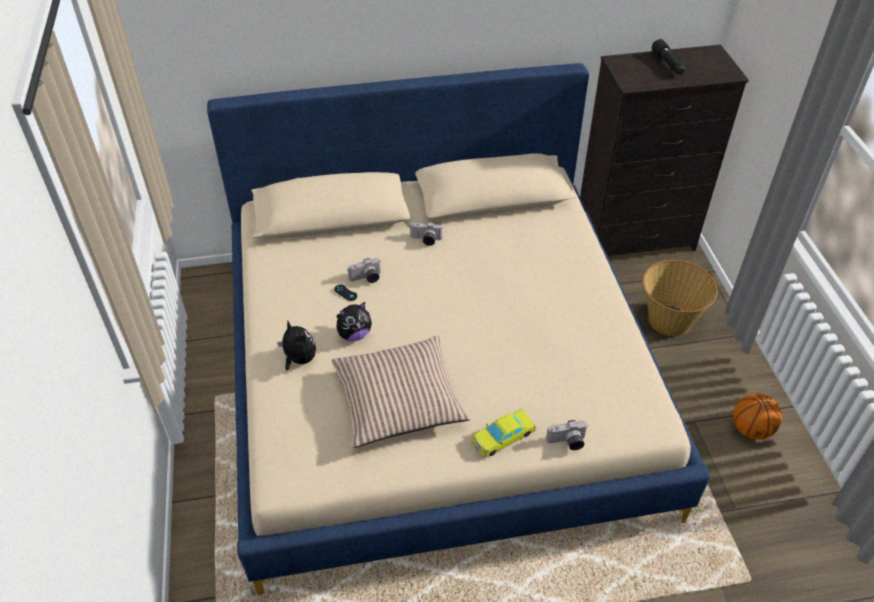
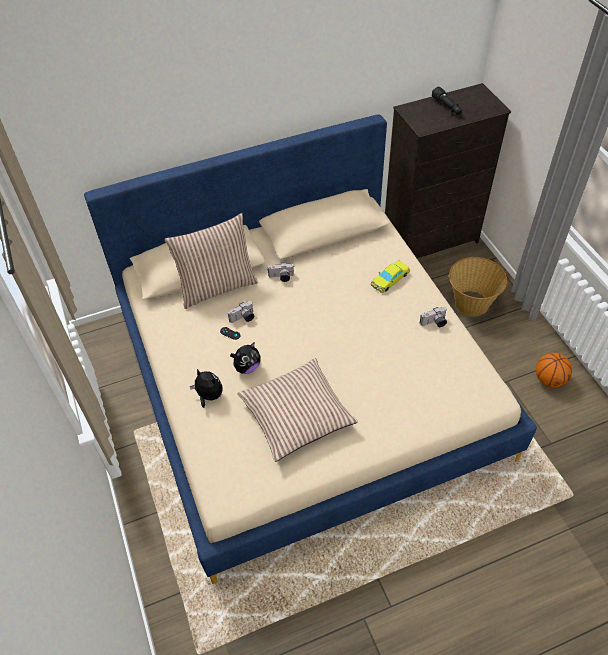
camera: 10 degrees left, 5 degrees up
yellow toy car [471,410,536,458] -> yellow toy car moved to [371,261,410,293]
camera [546,420,588,450] -> camera moved to [420,307,447,327]
none -> pillow [164,213,258,309]

